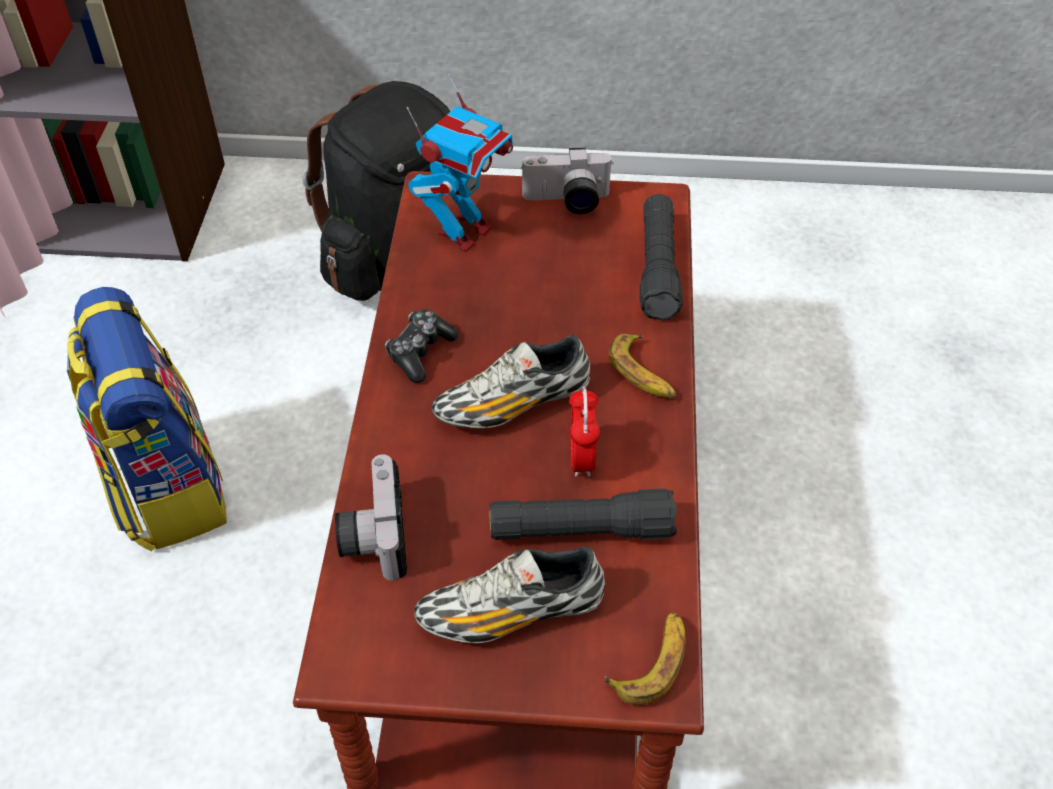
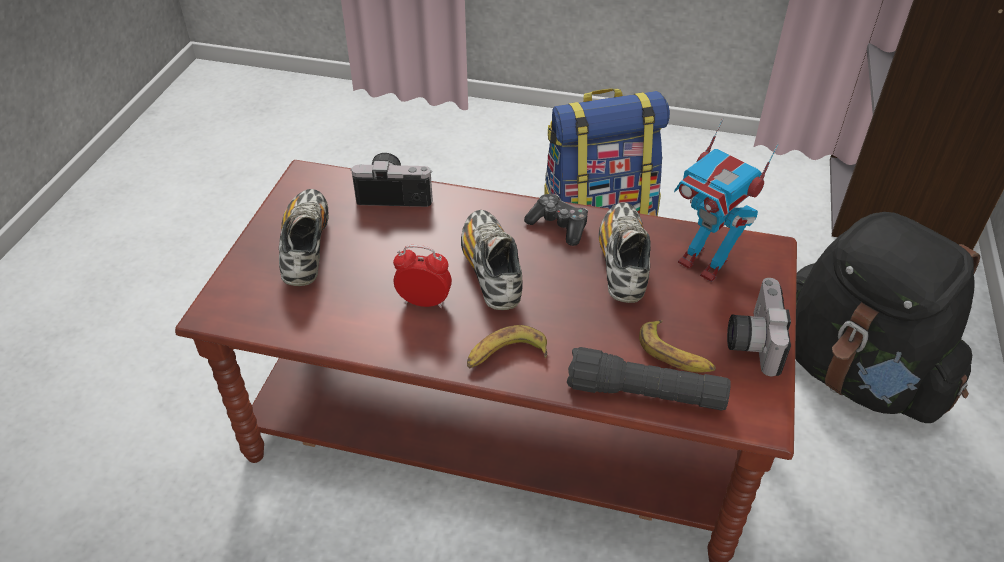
camera: 100 degrees right, 5 degrees down
black flashlight [489,488,677,540] -> none
banana [605,612,685,705] -> banana moved to [639,320,716,373]
none -> shoe [599,203,651,303]

